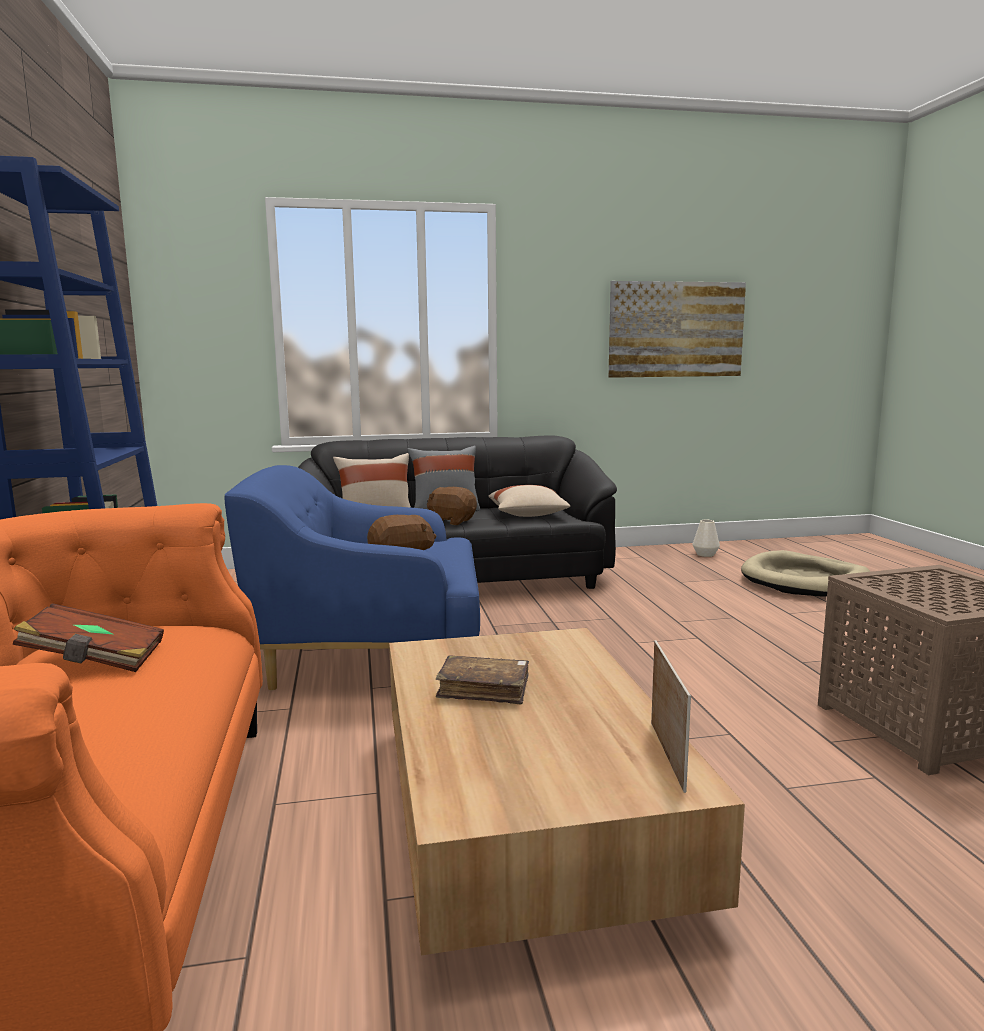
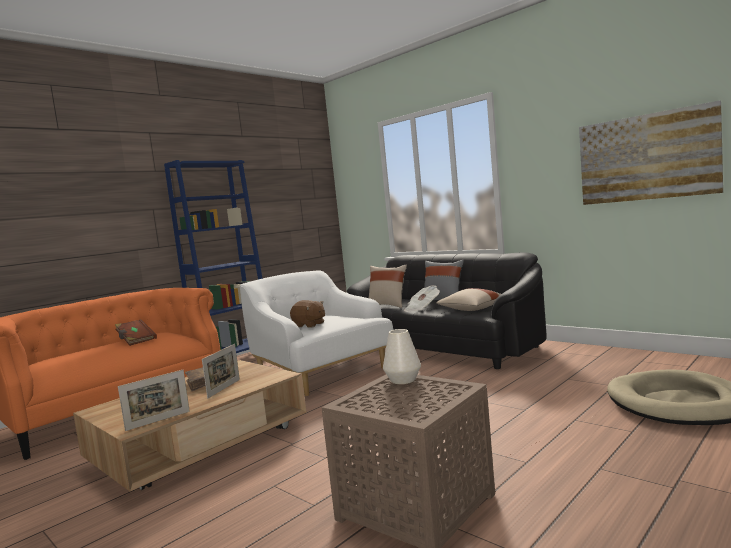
camera: 55 degrees right, 5 degrees down
blue armchair [225,465,480,690] -> white armchair [240,270,393,396]
brown plush toy [427,487,477,525] -> newspaper [404,285,440,312]
white vase [692,520,720,557] -> white vase moved to [383,329,421,384]
none -> picture frame [202,344,240,398]

